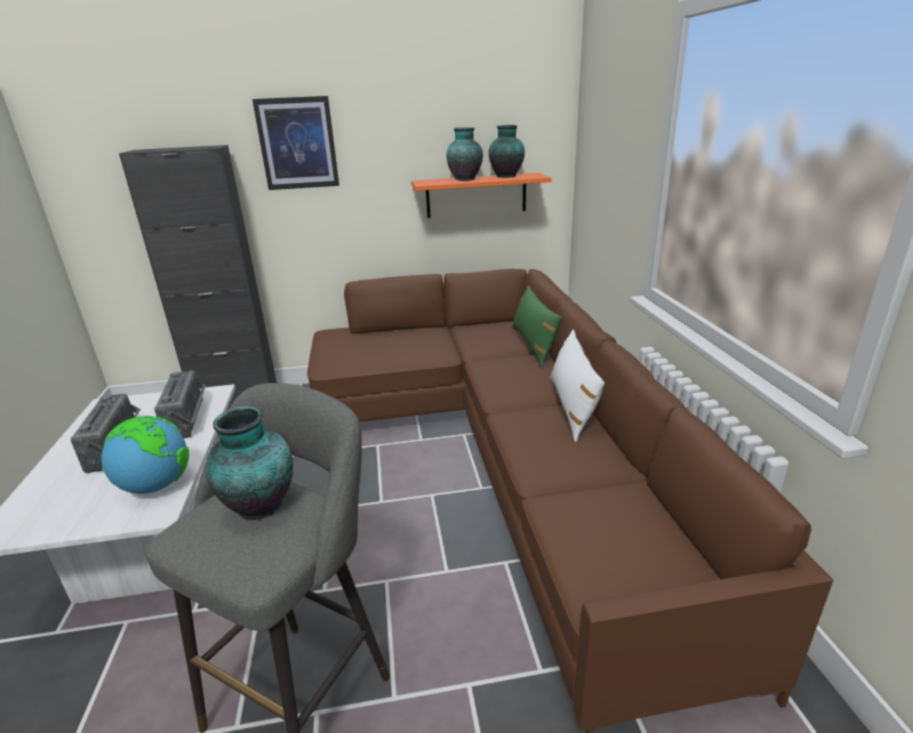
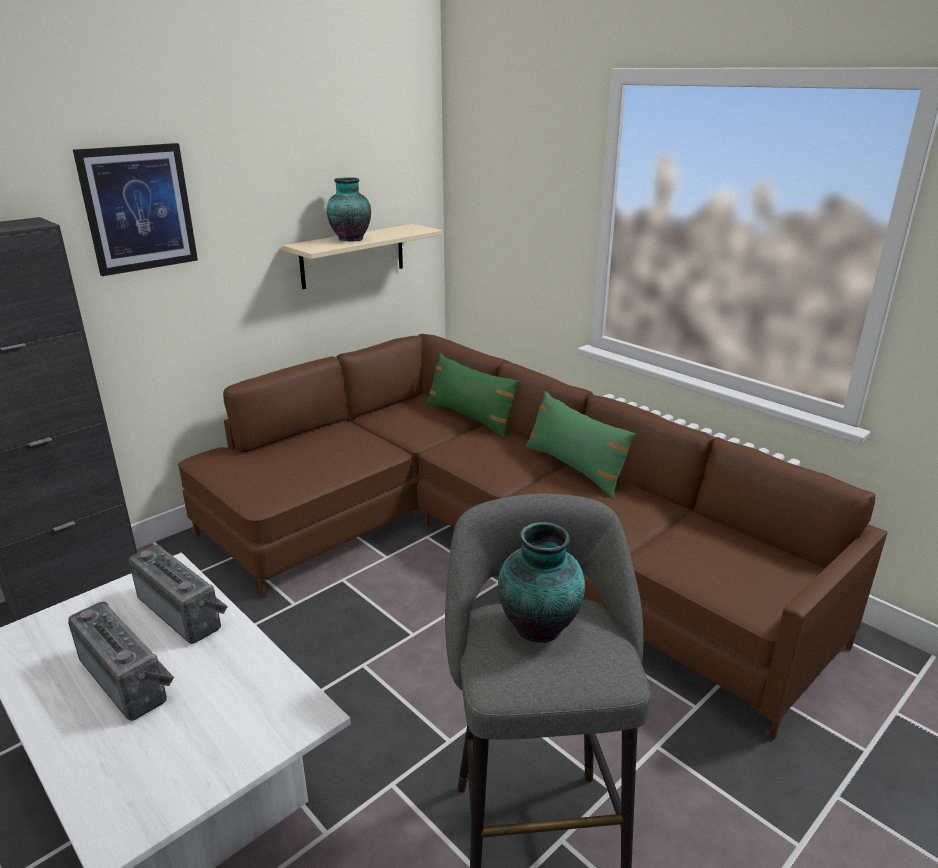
camera: 35 degrees left, 0 degrees up
globe [101,416,189,494] -> none
orange shelf [411,173,551,218] -> beige shelf [282,224,443,289]
vase [489,125,525,178] -> none
white pillow [550,330,605,442] -> green pillow [525,391,636,498]

